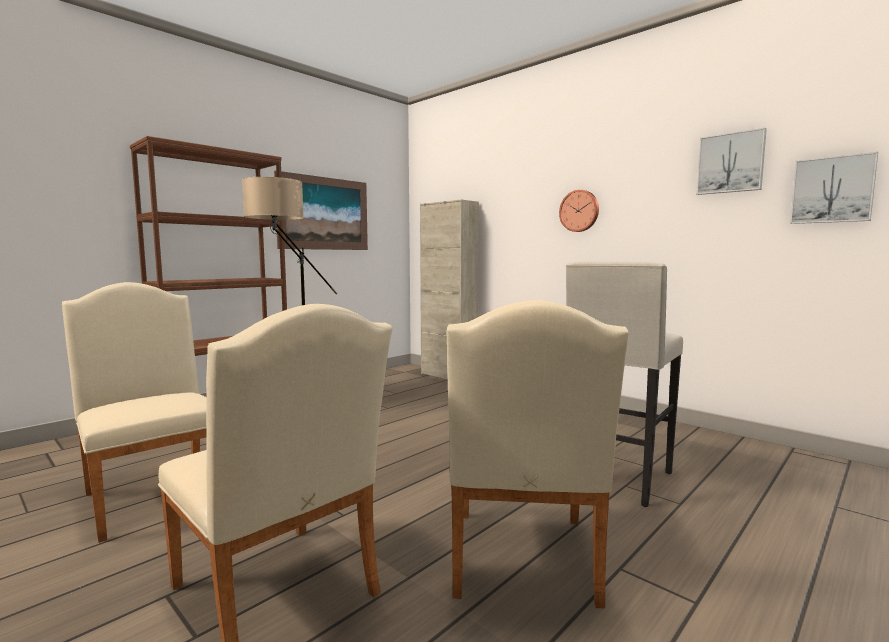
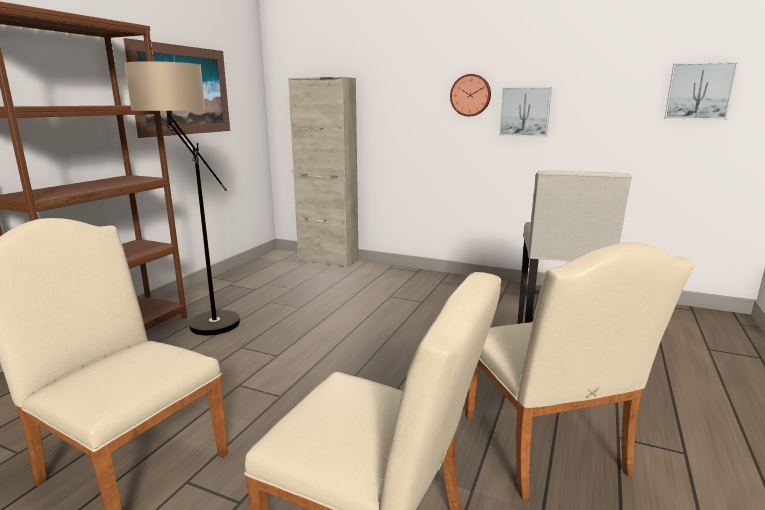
camera: 20 degrees left, 10 degrees up
picture [696,128,767,195] -> picture moved to [499,87,552,137]

